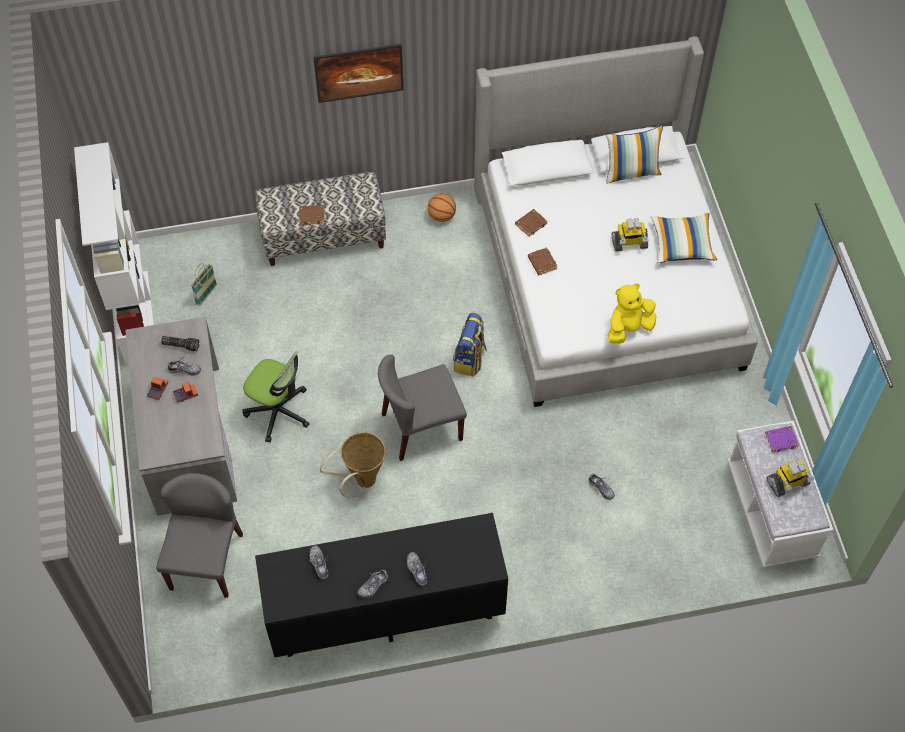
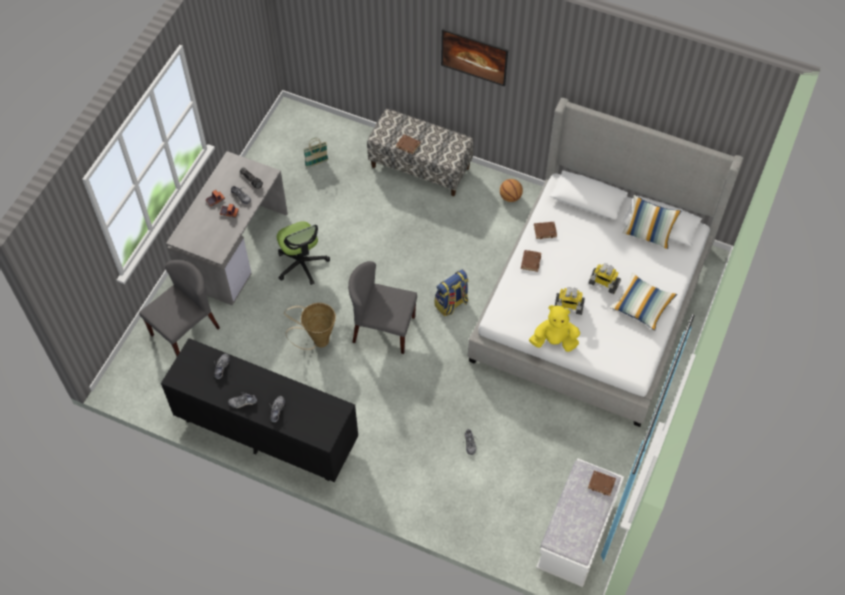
camera: 35 degrees right, 0 degrees up
white bookcase [74,142,154,367] -> none
purple book [765,426,799,453] -> brown book [588,471,616,496]
toy robot [767,460,814,497] -> toy robot moved to [555,287,585,315]

